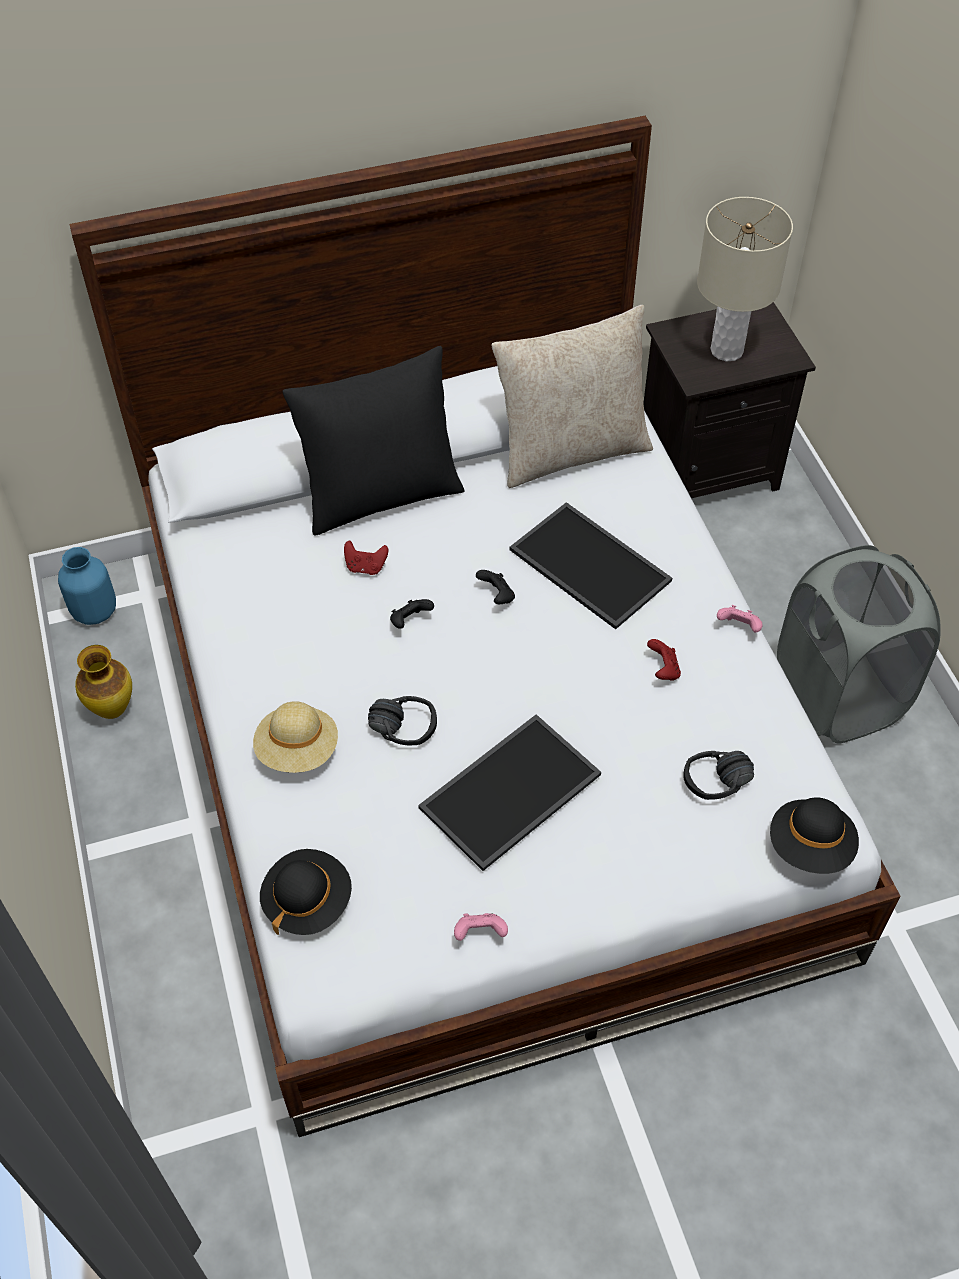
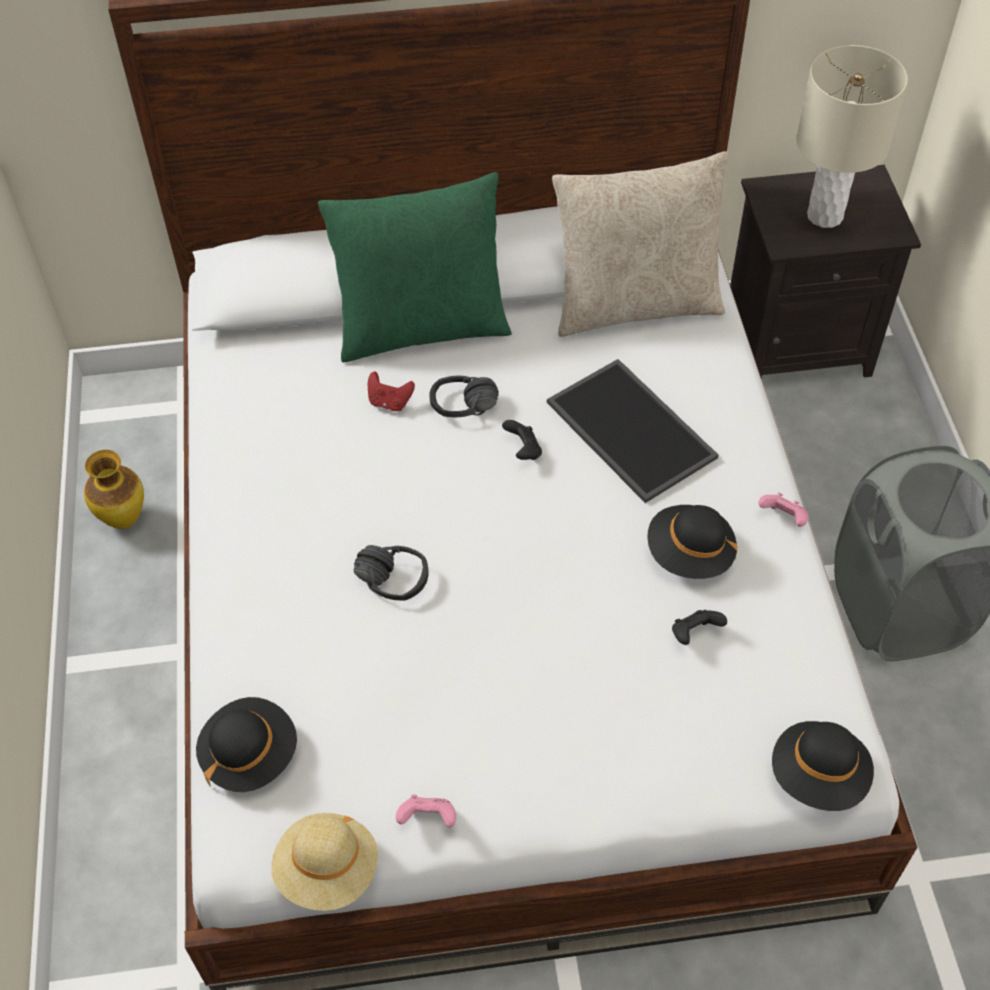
camera: 10 degrees right, 0 degrees up
blue vase [58,547,116,625] -> none
beige hat [253,701,338,773] -> beige hat moved to [271,813,378,911]
black pillow [282,346,465,536] -> green pillow [318,172,512,362]
black game controller [390,599,434,629] -> black game controller moved to [672,610,727,645]
tray [418,714,601,871] -> none
red game controller [647,639,681,681] -> black hat [647,505,737,579]
black headphones [683,751,754,800] -> black headphones moved to [429,376,499,417]

